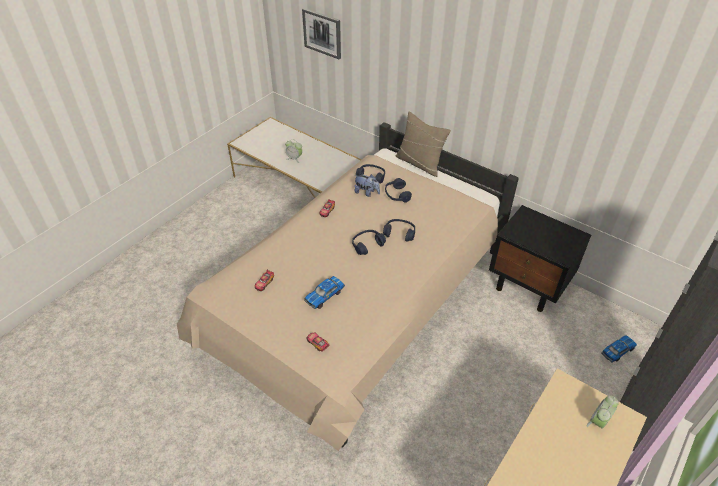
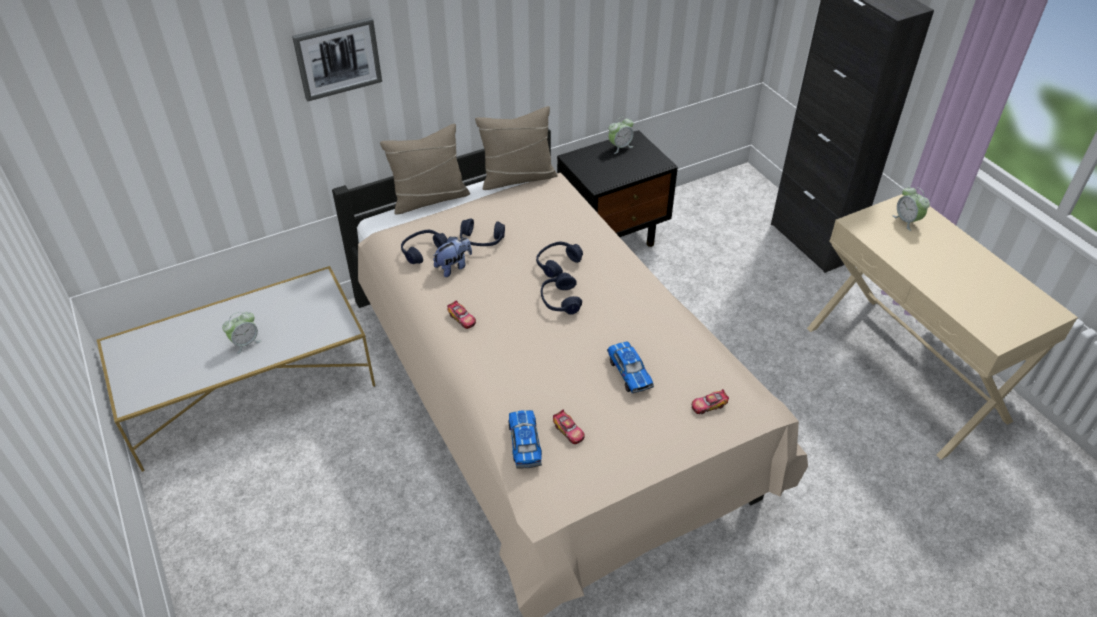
camera: 65 degrees left, 0 degrees up
picture [302,8,341,59] -> picture moved to [292,17,382,102]
toy car [601,335,637,362] -> toy car moved to [508,410,542,469]
none -> beige pillow [475,106,558,190]
none -> alarm clock [608,117,634,154]

